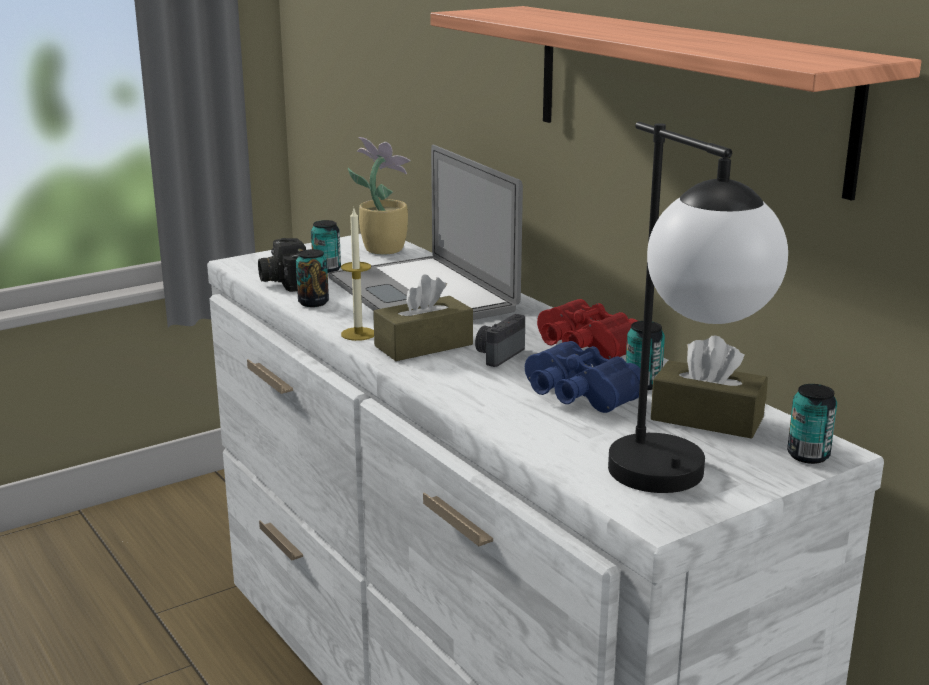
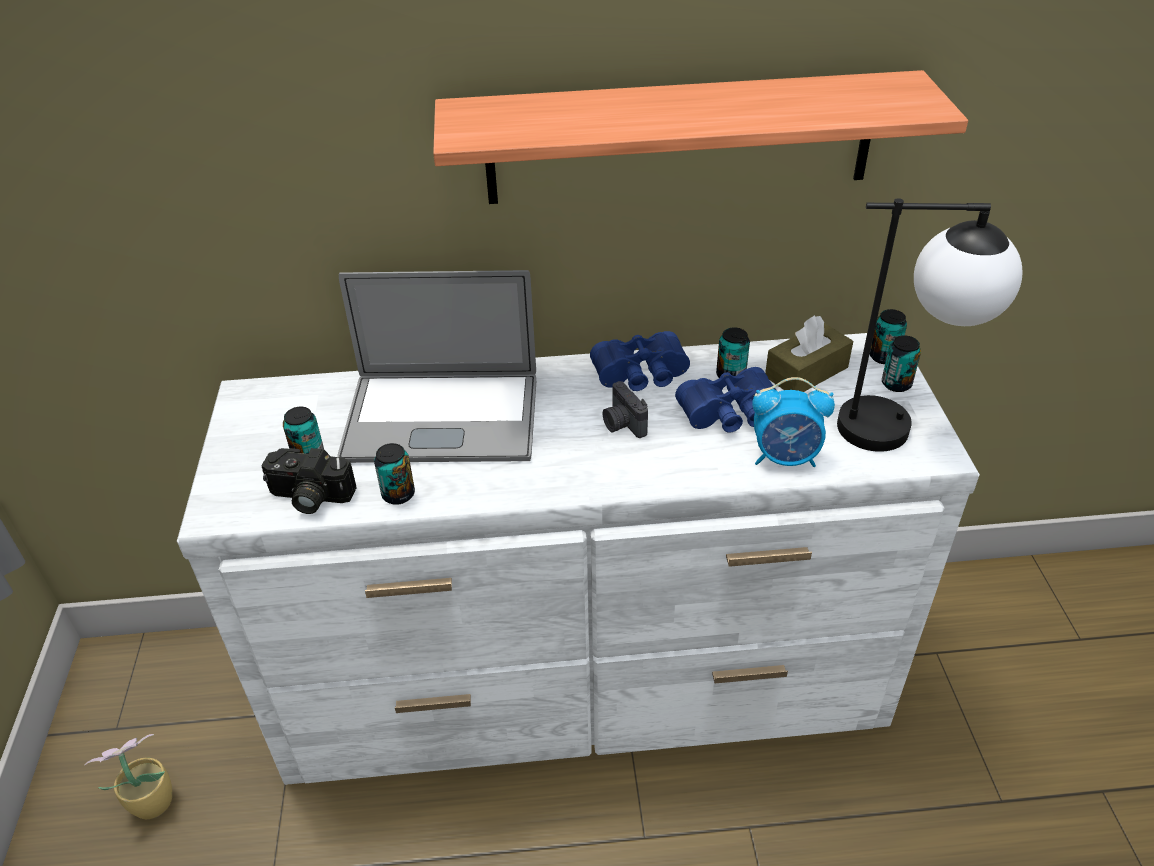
camera: 60 degrees left, 20 degrees up
candle [341,209,374,341] -> none
potted plant [348,137,411,255] -> potted plant moved to [84,734,172,819]
brown tissue box [373,274,473,361] -> none
red binoculars [537,299,638,359] -> blue binoculars [590,331,690,391]
none -> alarm clock [752,377,835,467]
none -> can [882,335,921,392]

